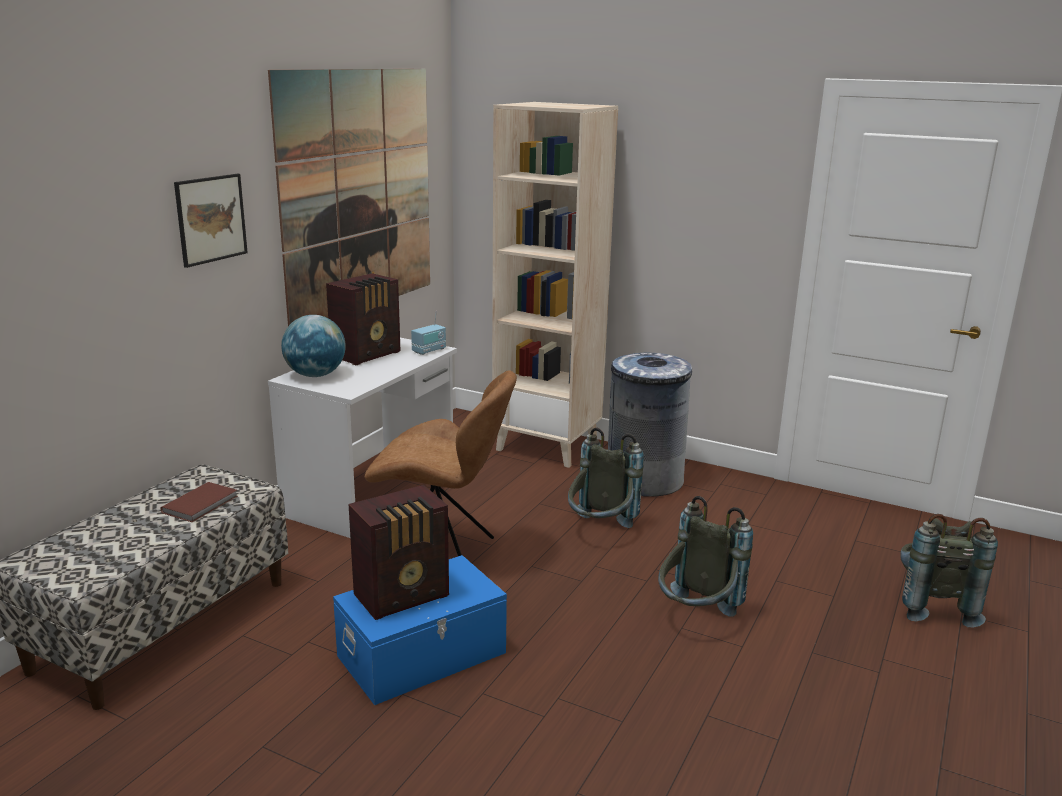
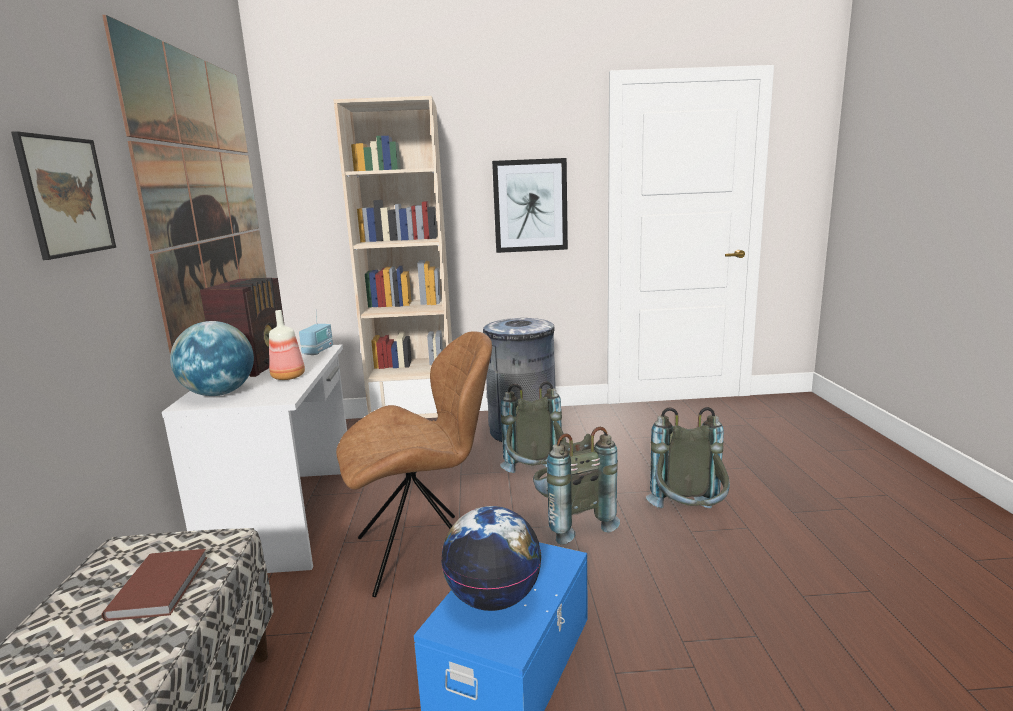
camera: 30 degrees left, 5 degrees down
radio [349,485,449,620] -> globe [441,506,542,611]
grey backpack [900,514,998,628] -> grey backpack moved to [533,427,620,545]
none -> bottle [269,310,305,380]
none -> picture [492,158,568,253]

